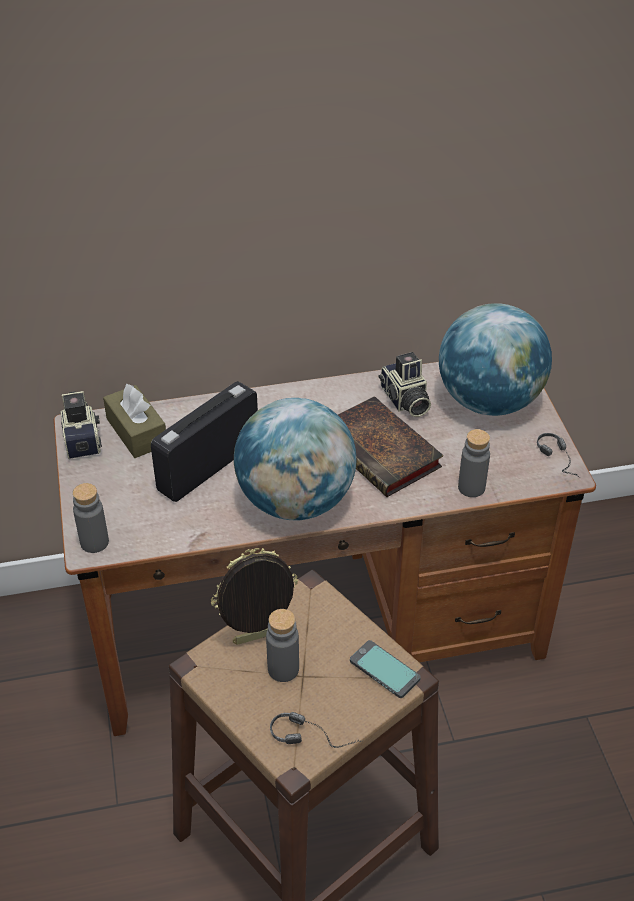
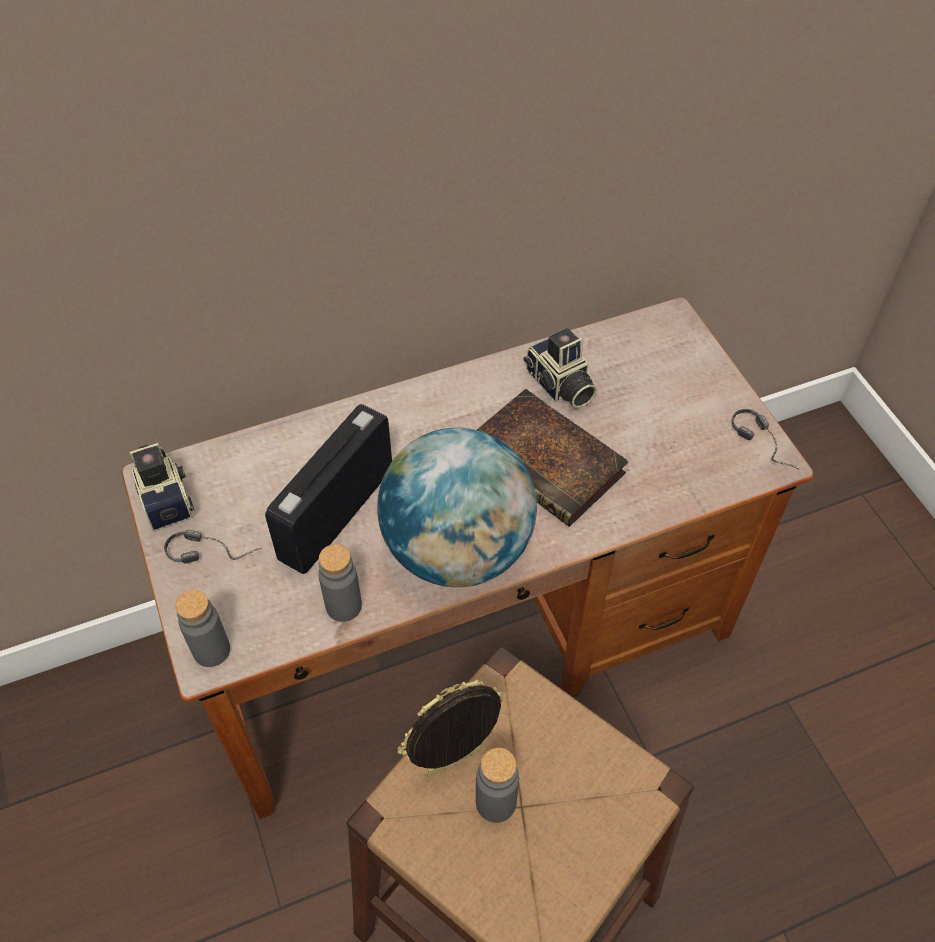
camera: 10 degrees left, 10 degrees up
brown tissue box [103,384,166,458] -> none
headphones [270,712,364,748] -> headphones moved to [164,530,262,563]
phone [350,640,421,698] -> none
globe [439,303,552,416] -> none
grey bottle [458,429,490,497] -> grey bottle moved to [318,544,362,622]

